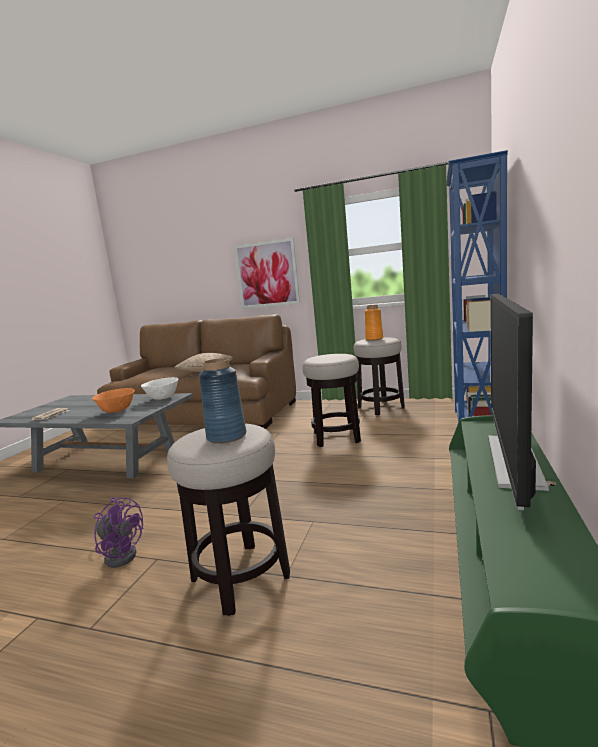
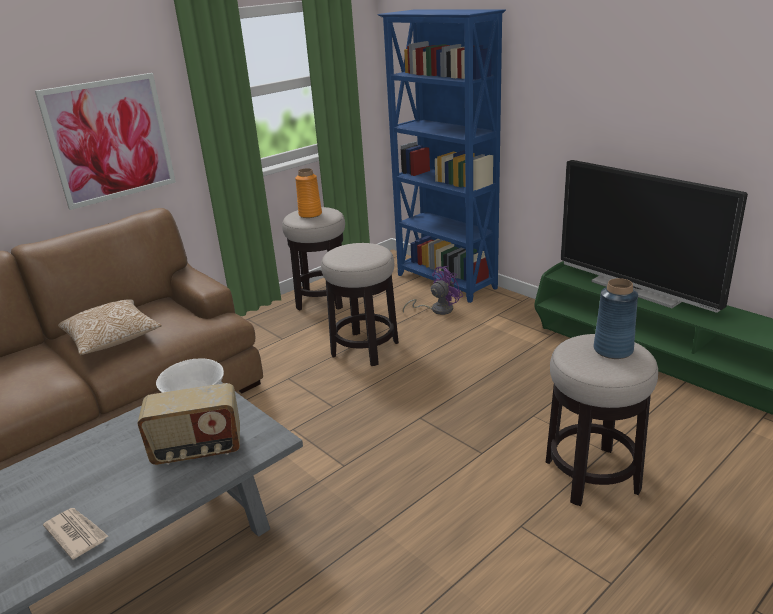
camera: 60 degrees left, 15 degrees up
orange bowl [92,388,135,413] -> radio [137,383,240,465]
purple fan [94,497,143,568] -> purple fan moved to [403,266,463,315]

